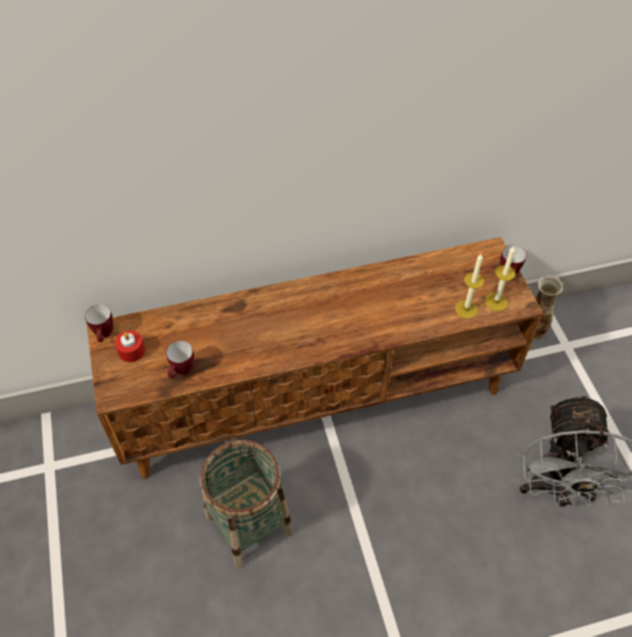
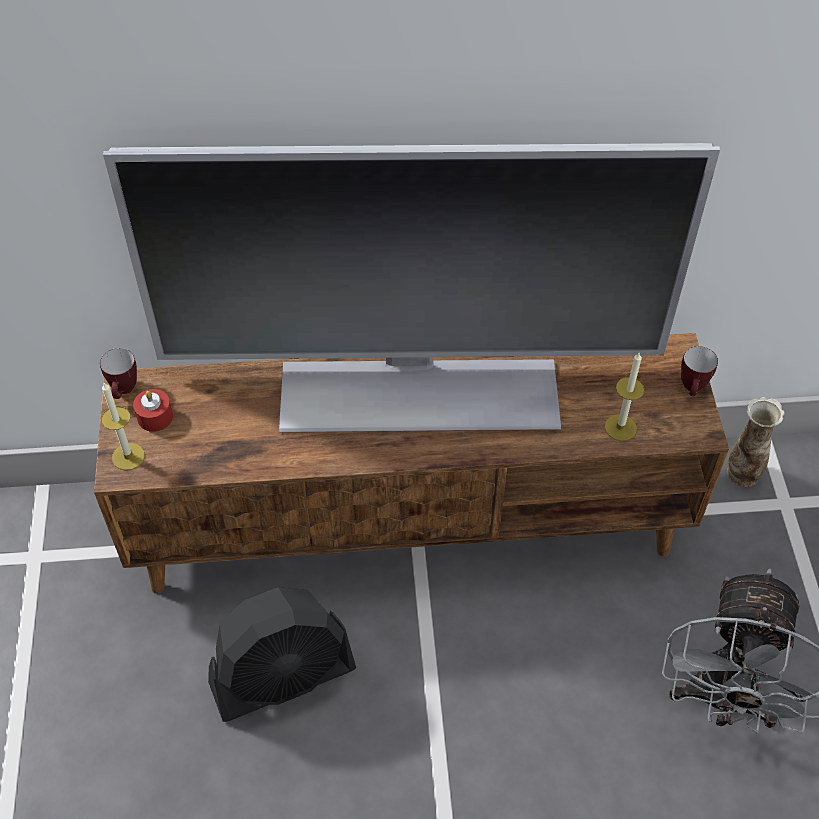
camera: 10 degrees right, 0 degrees up
mug [166,341,194,378] -> none
basket [200,440,293,568] -> black fan [208,587,356,722]
candle [485,246,516,311] -> candle moved to [101,383,145,470]
none -> television [103,143,720,432]

